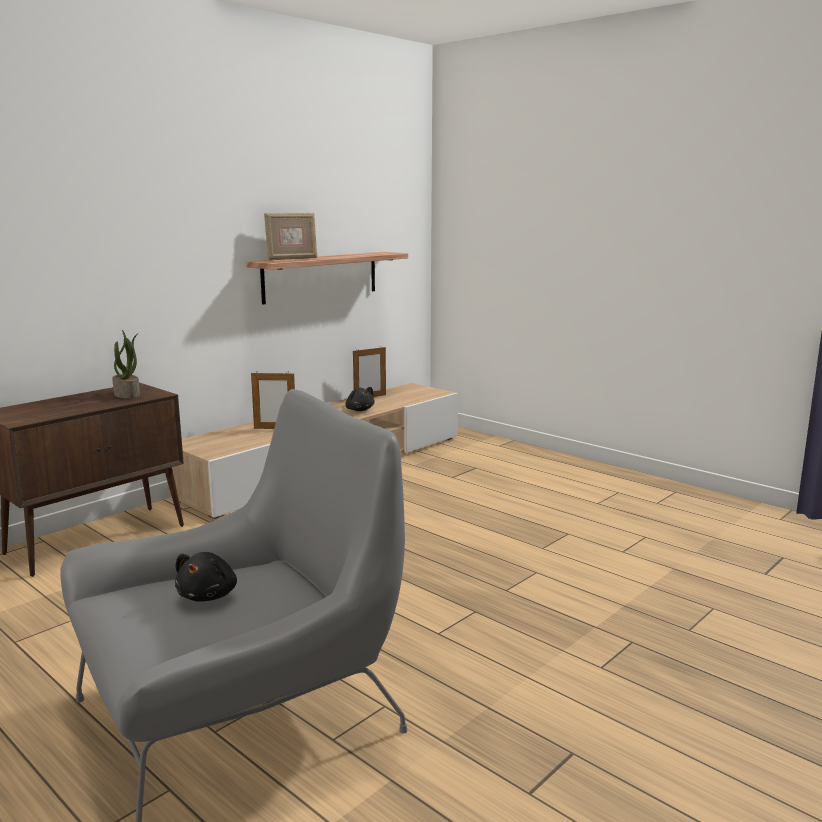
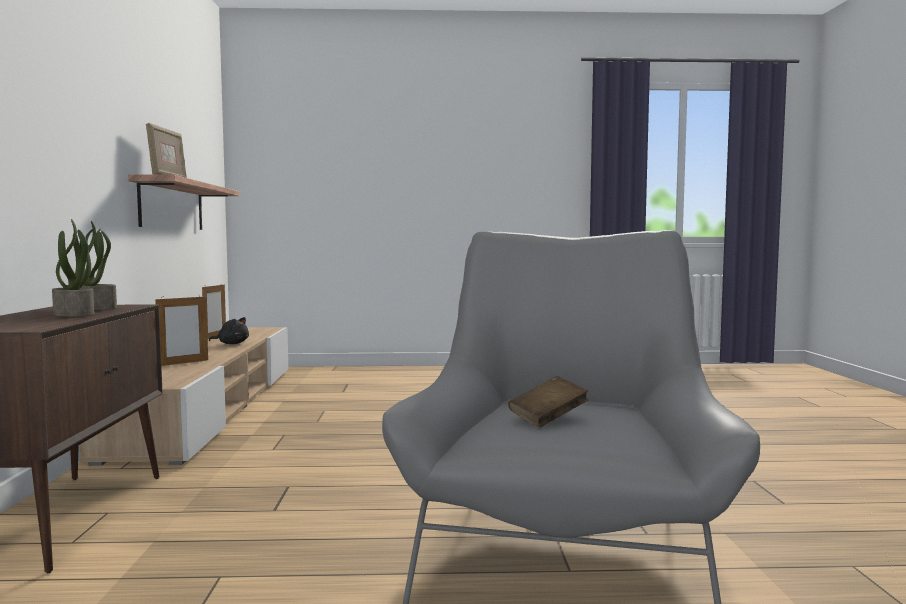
camera: 45 degrees left, 10 degrees down
black plush toy [175,552,237,602] -> brown book [508,376,588,427]
none -> potted plant [52,219,95,317]

